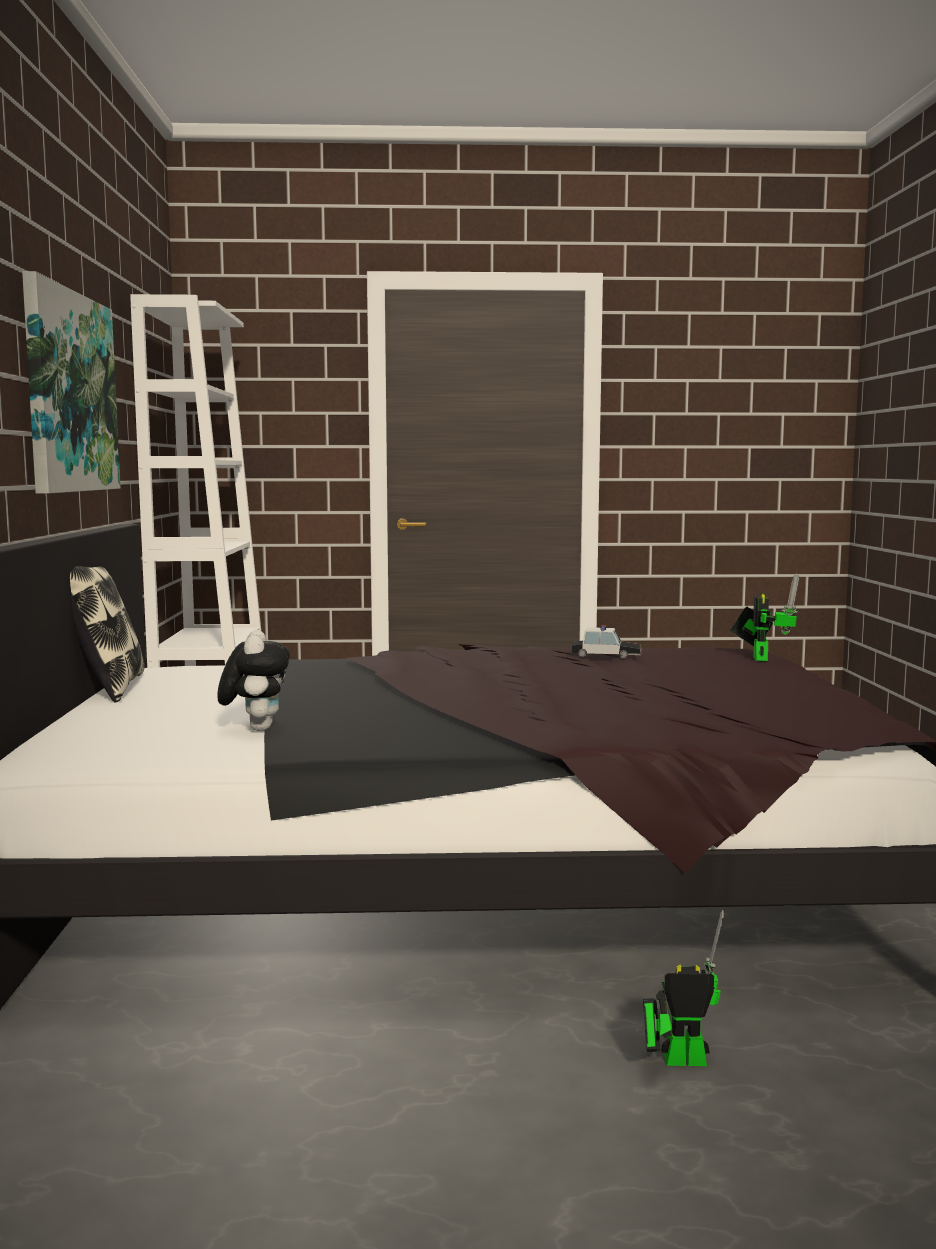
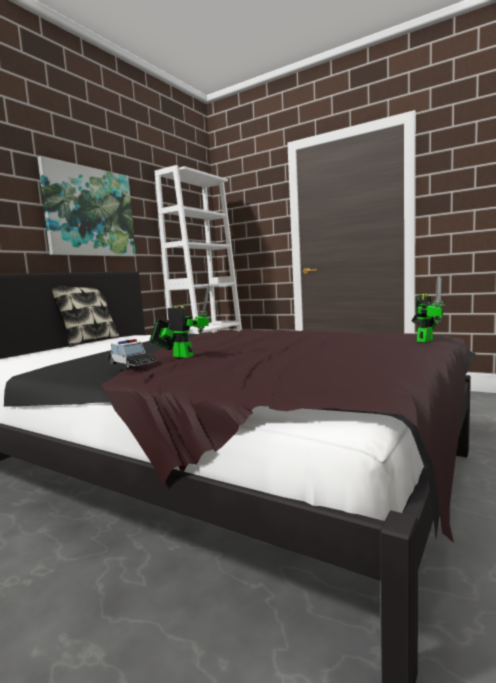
camera: 35 degrees right, 0 degrees up
plush toy [217,630,290,731] -> none
toy car [571,625,642,659] -> toy car moved to [108,339,156,368]
toy robot [643,910,724,1066] -> toy robot moved to [149,285,209,358]

